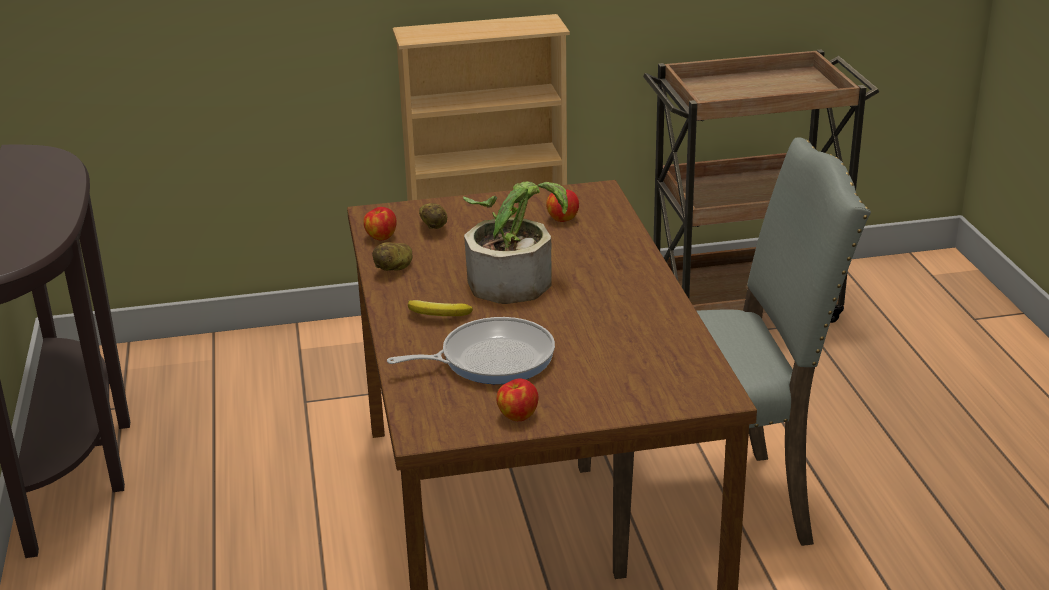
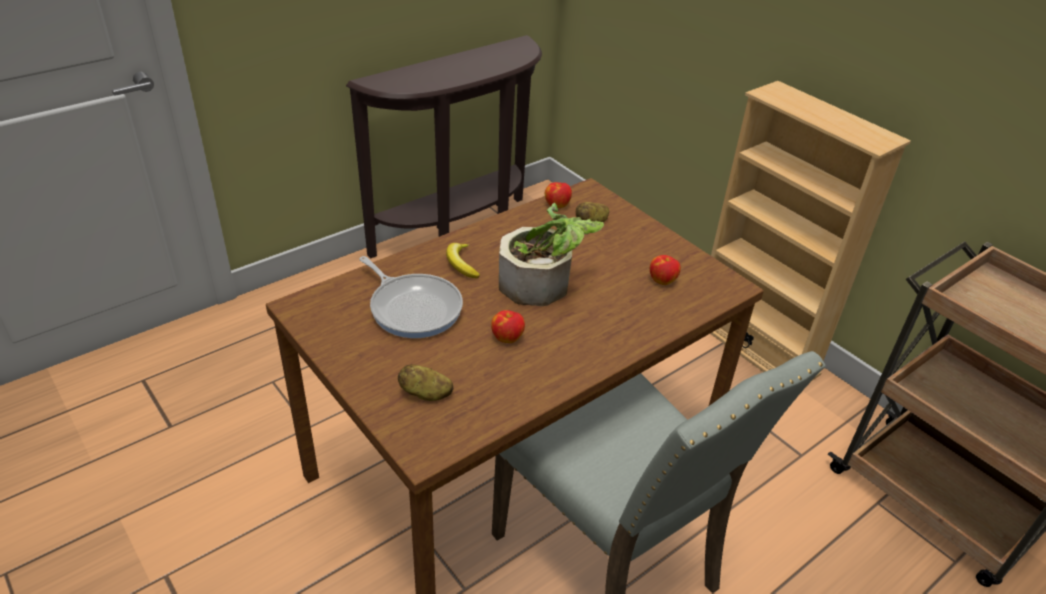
camera: 60 degrees right, 10 degrees up
potato [372,242,412,271] -> potato moved to [398,364,453,401]
apple [496,378,539,421] -> apple moved to [491,310,525,343]

